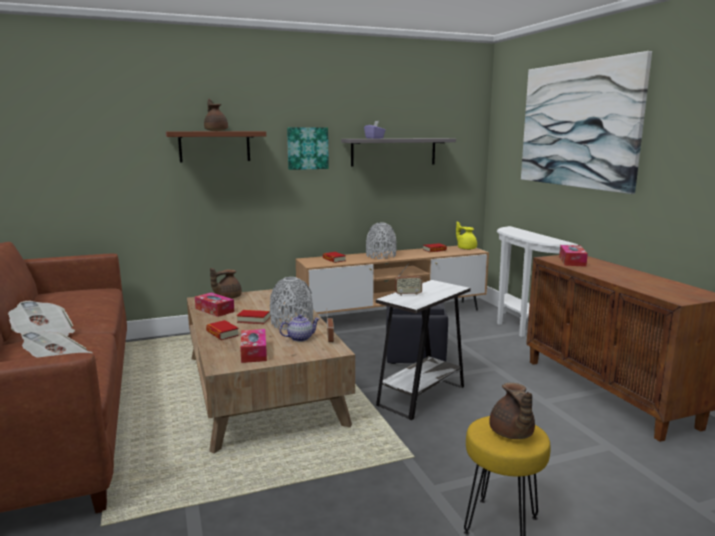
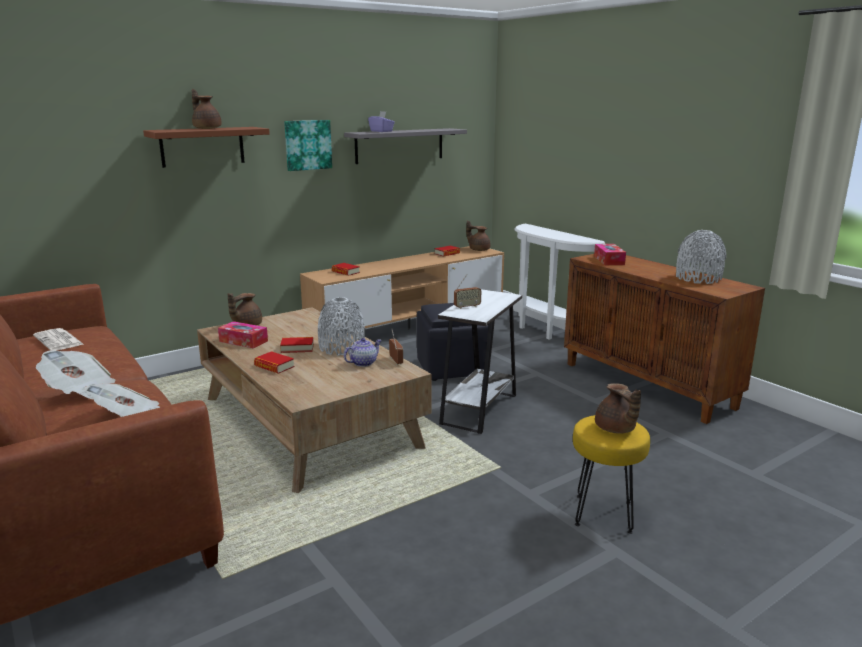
camera: 15 degrees left, 5 degrees up
tissue box [240,329,267,363] -> none
grey vase [366,223,397,259] -> grey vase moved to [676,230,726,284]
yellow teapot [456,221,477,250] -> brown teapot [466,220,491,251]
picture [521,51,652,194] -> none
none -> newspaper [33,328,83,351]

